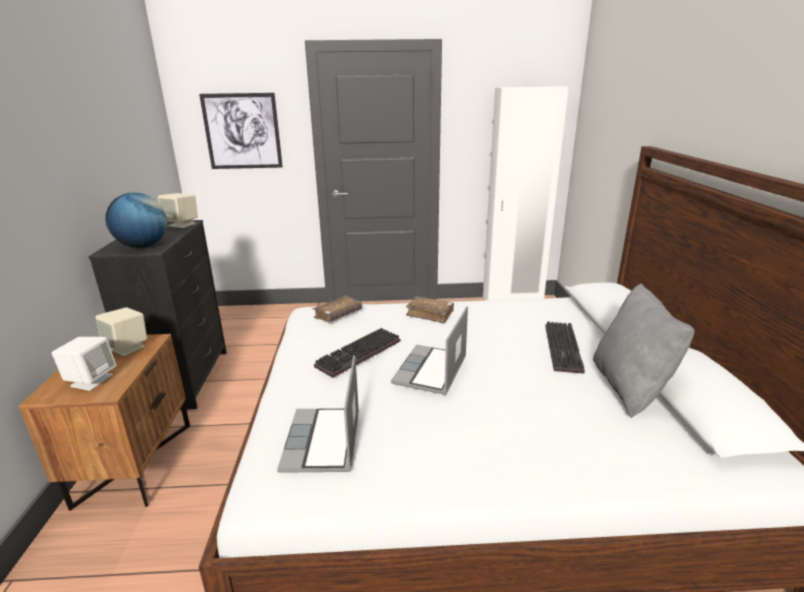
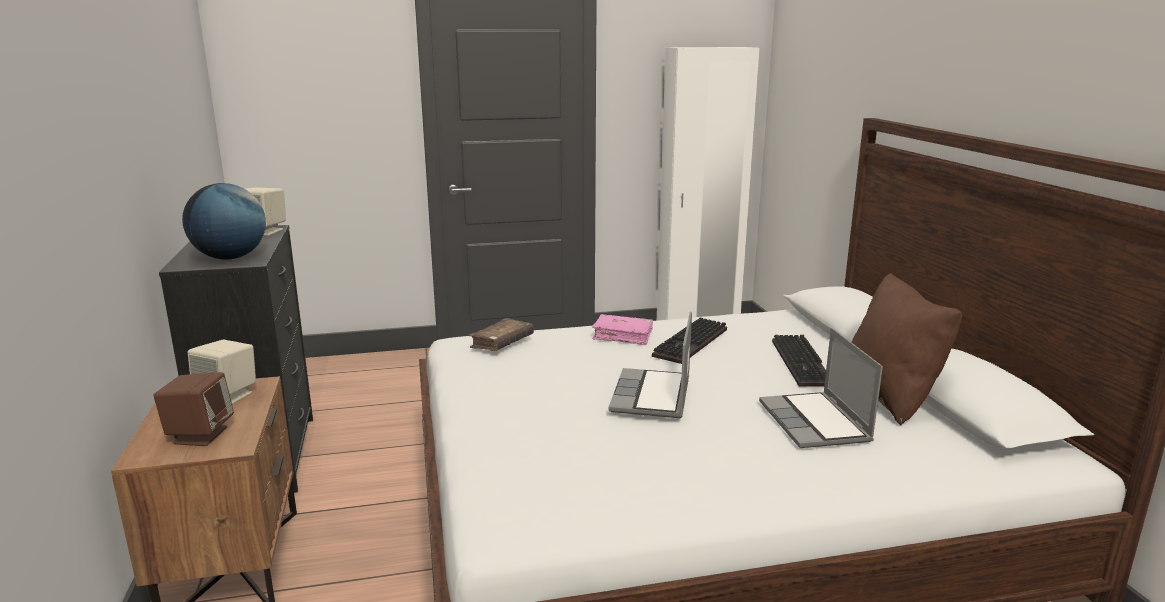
camera: 10 degrees left, 5 degrees down
white speaker [52,337,116,391] -> brown speaker [154,372,234,446]
picture [199,93,283,169] -> none
laptop [277,355,359,473] -> laptop moved to [759,328,883,448]
keyboard [314,328,401,378] -> keyboard moved to [652,318,727,364]
brown book [406,296,454,324] -> pink book [592,314,653,345]
grey pillow [593,284,694,418] -> brown pillow [852,273,962,425]

